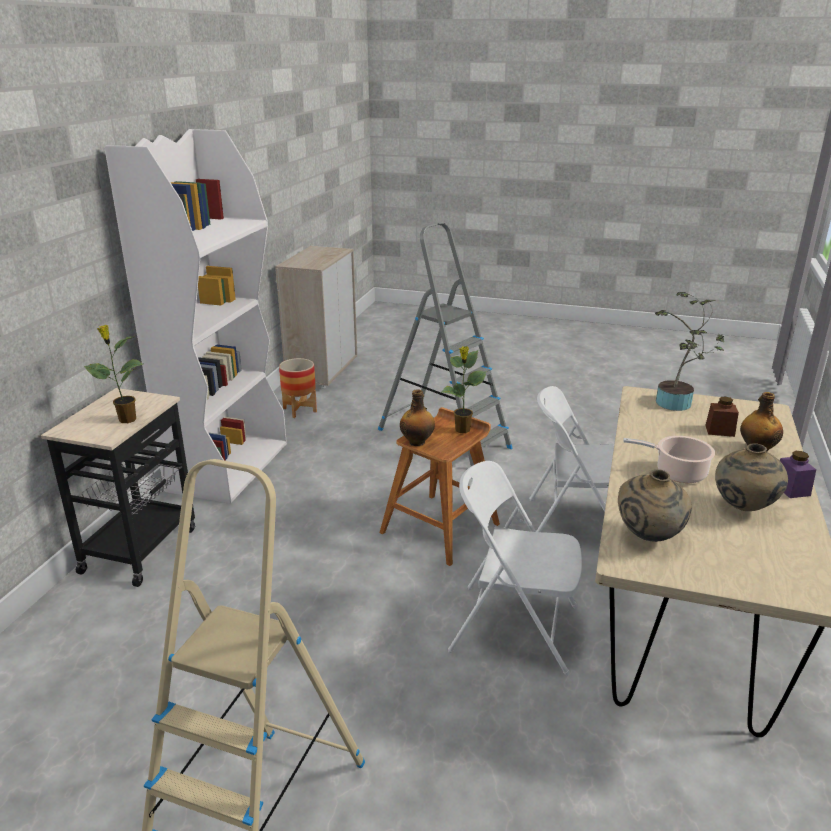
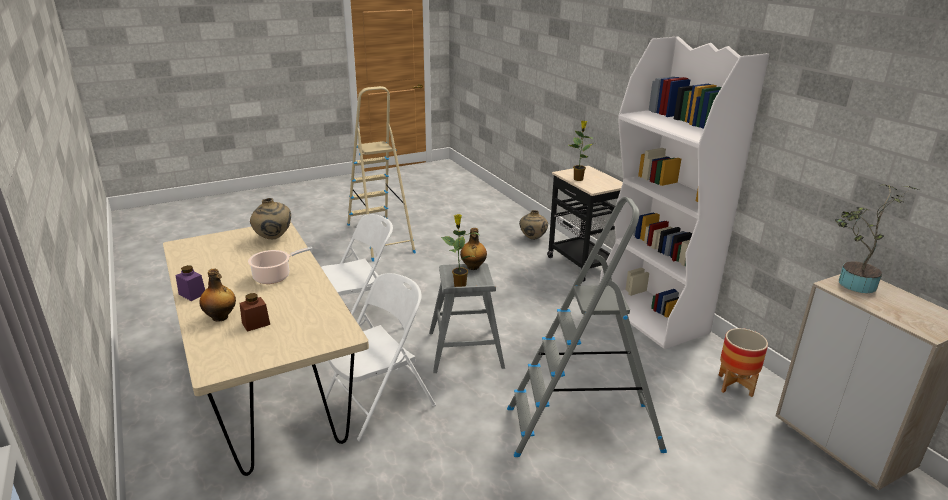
camera: 135 degrees right, 0 degrees up
brown stool [379,407,500,566] -> grey stool [429,263,505,373]
potted plant [655,292,724,411] -> potted plant moved to [835,184,920,293]
beige vase [715,443,788,511] -> beige vase moved to [519,210,548,240]

